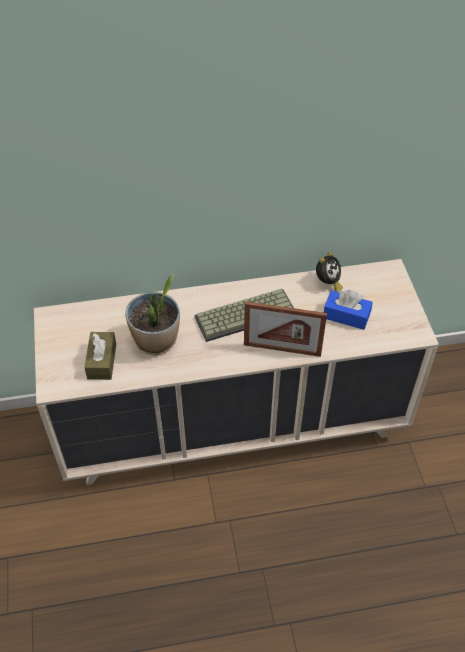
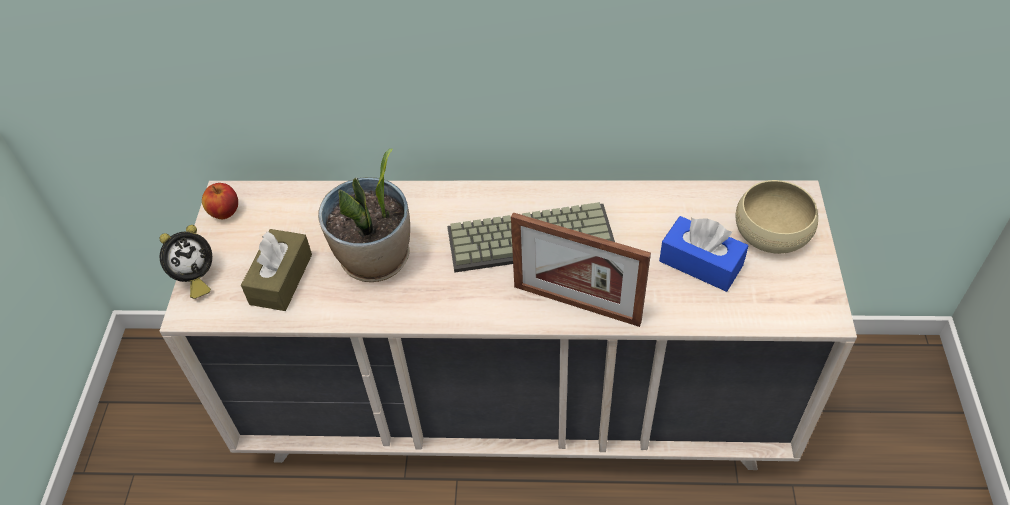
camera: 15 degrees right, 0 degrees up
alarm clock [316,252,343,292] -> alarm clock moved to [159,225,212,299]
none -> apple [202,183,238,219]
none -> beige bowl [735,180,818,254]

